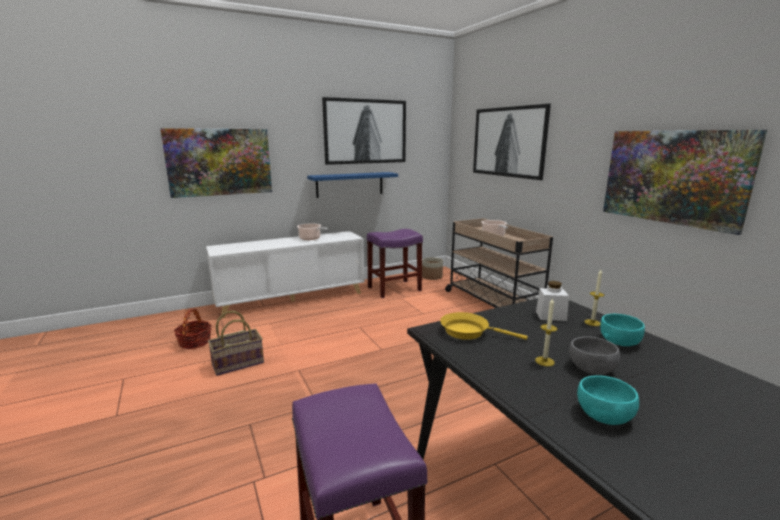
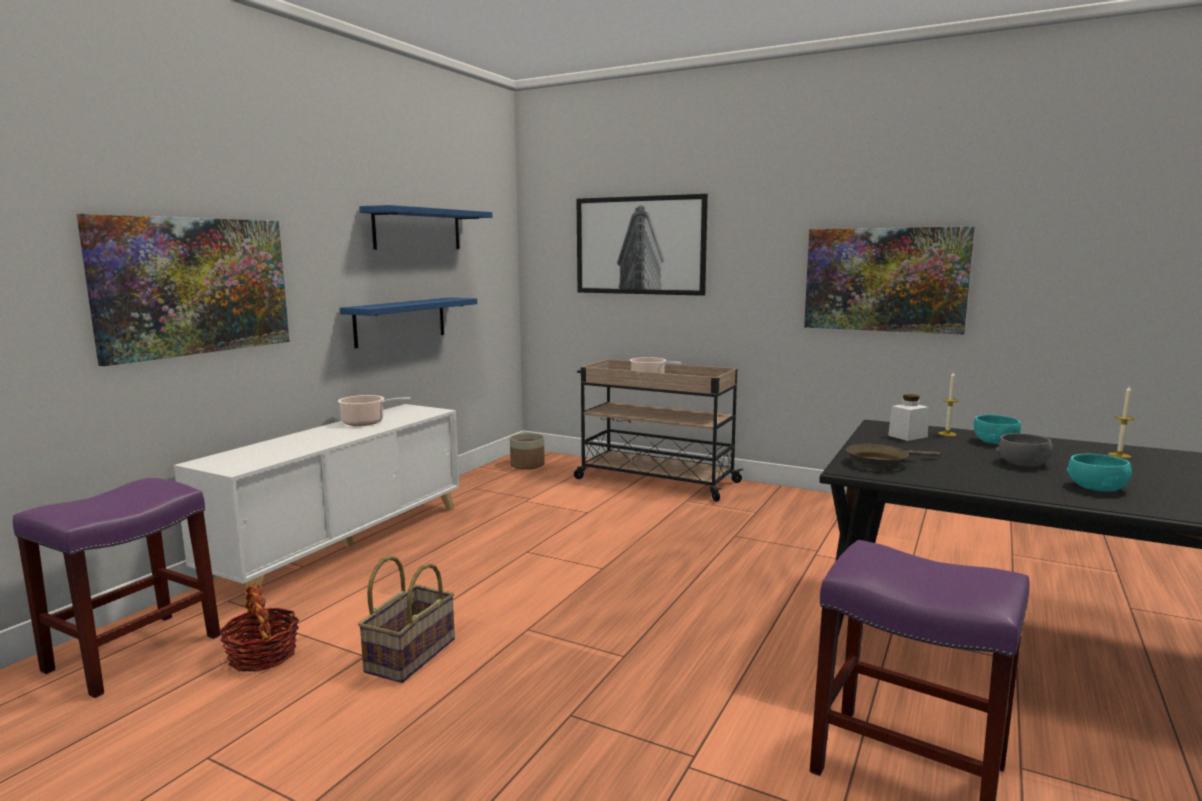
camera: 35 degrees left, 5 degrees down
picture [322,97,406,165] -> blue shelf [359,205,492,249]
purple stool [367,229,423,298] -> purple stool moved to [13,478,221,698]
yellow frying pan [440,312,528,340] -> brown frying pan [846,444,941,470]
candle [535,297,557,367] -> candle moved to [1108,385,1135,458]

